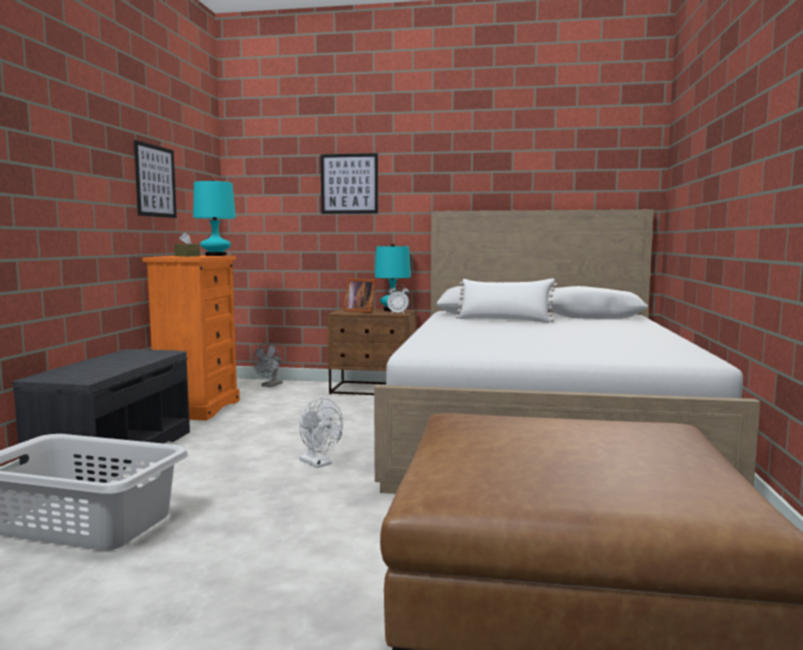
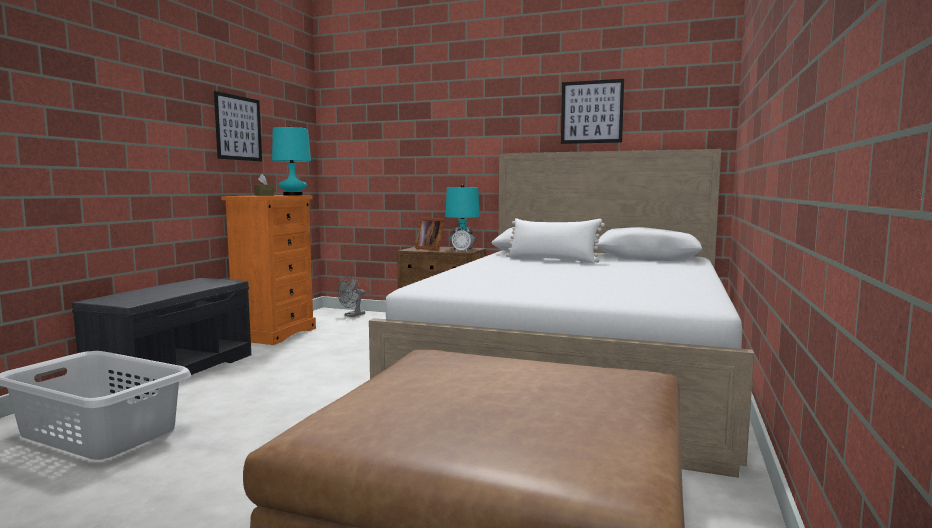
camera: 10 degrees right, 0 degrees up
white fan [299,398,343,468] -> none
picture [320,153,378,214] -> picture moved to [561,79,624,144]

